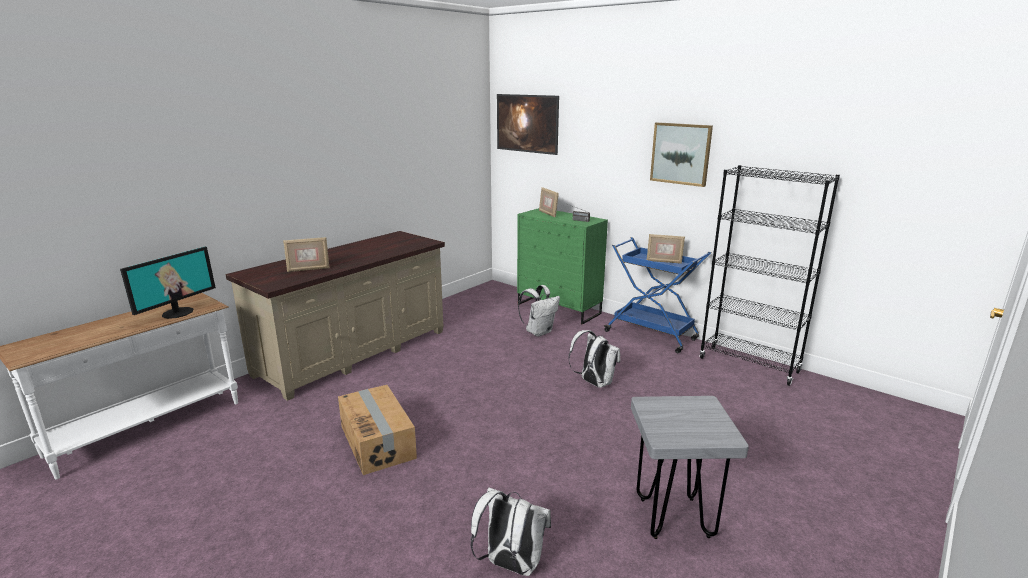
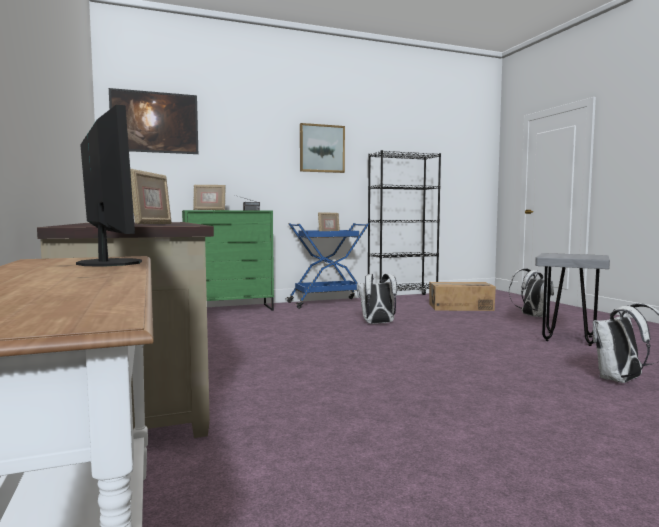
camera: 60 degrees left, 15 degrees down
cardboard box [338,385,417,475] -> cardboard box moved to [429,282,496,311]
white backpack [518,285,560,337] -> white backpack moved to [509,268,554,317]

